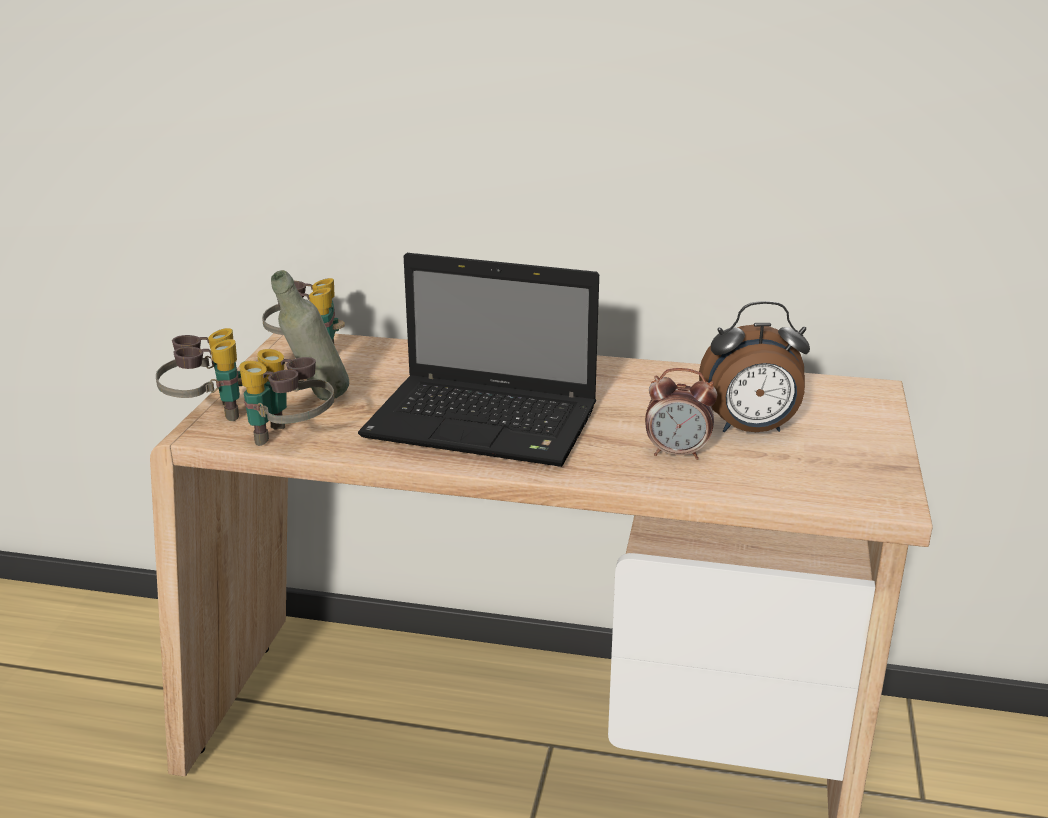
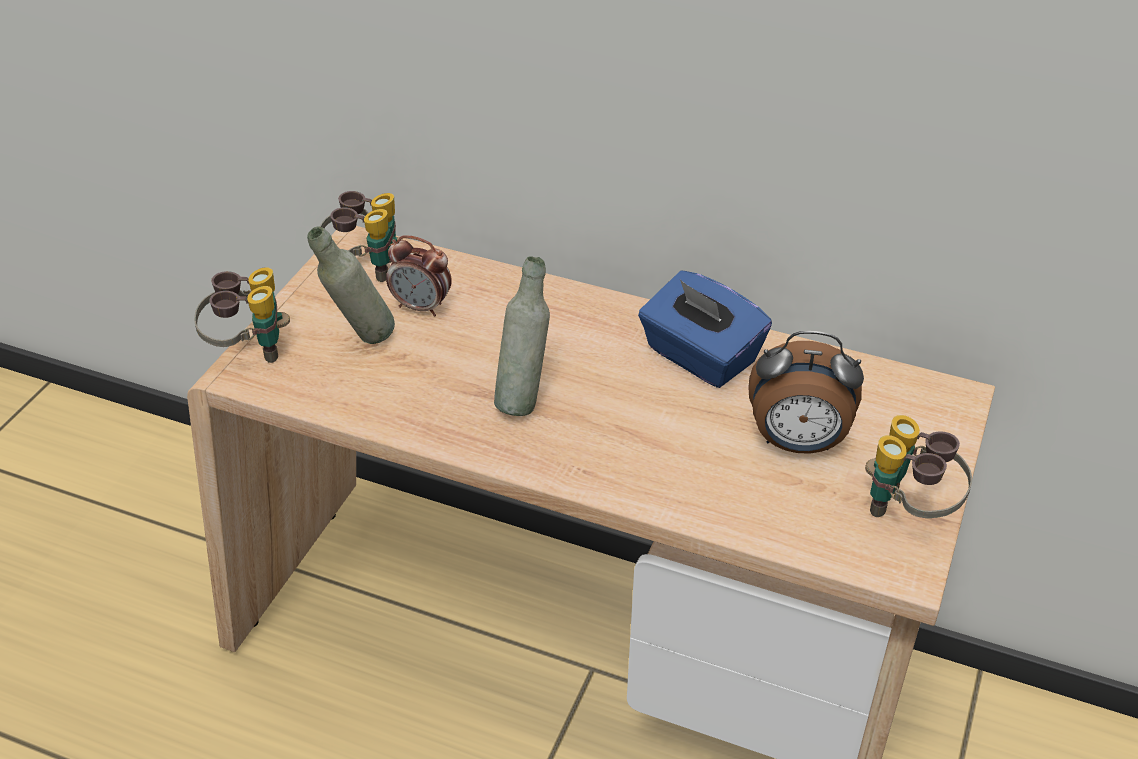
camera: 10 degrees right, 15 degrees up
binoculars [239,349,334,446] -> binoculars moved to [865,415,972,518]
laptop [358,253,599,467] -> grey bottle [494,256,550,416]
alarm clock [645,368,717,460] -> alarm clock moved to [386,235,452,316]
none -> blue tissue box [638,271,772,388]

